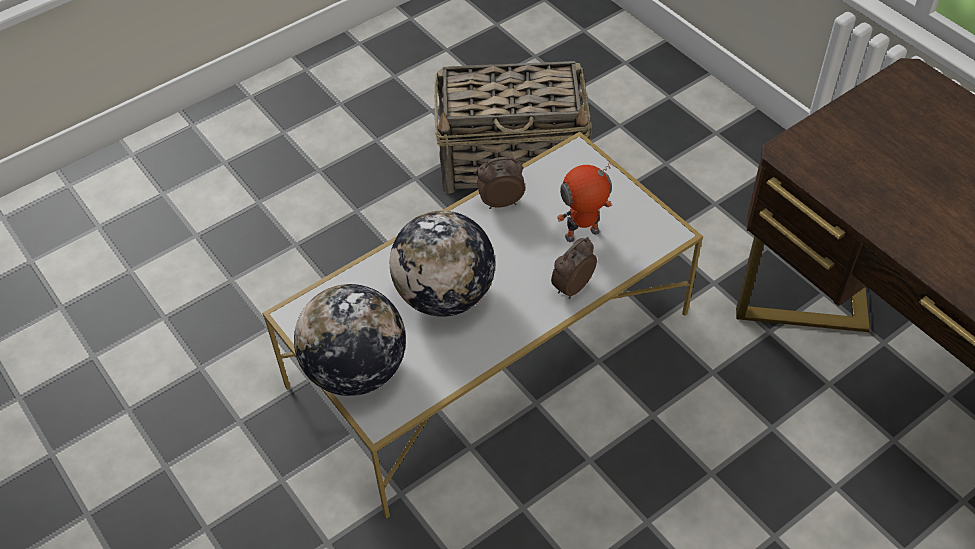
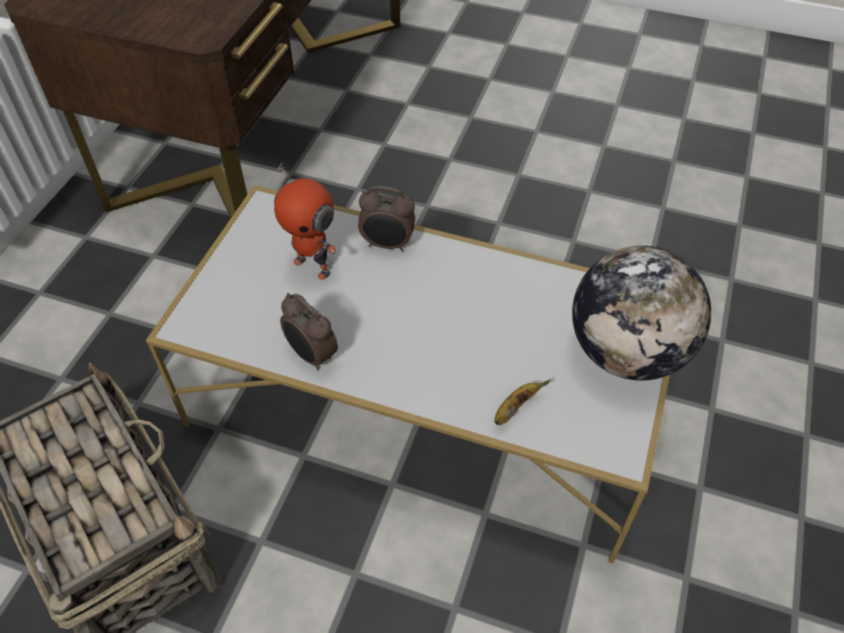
camera: 125 degrees left, 0 degrees up
globe [390,210,495,317] -> none
none -> banana [494,380,550,425]

